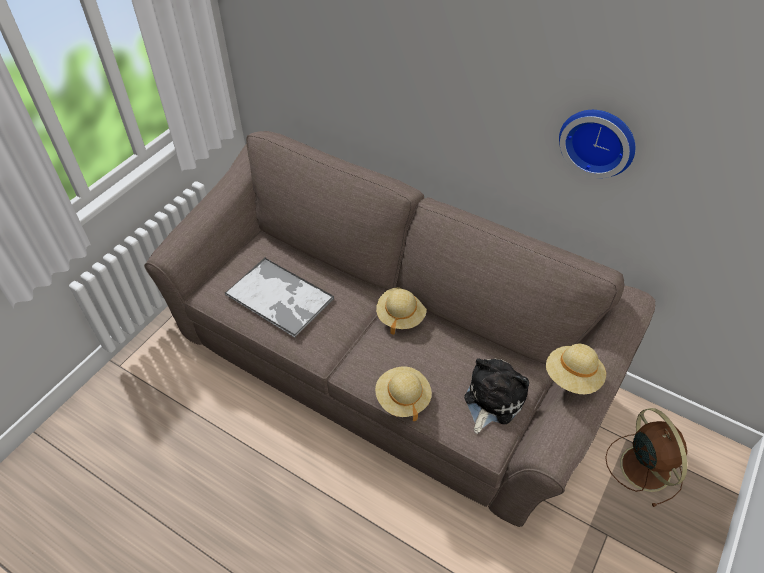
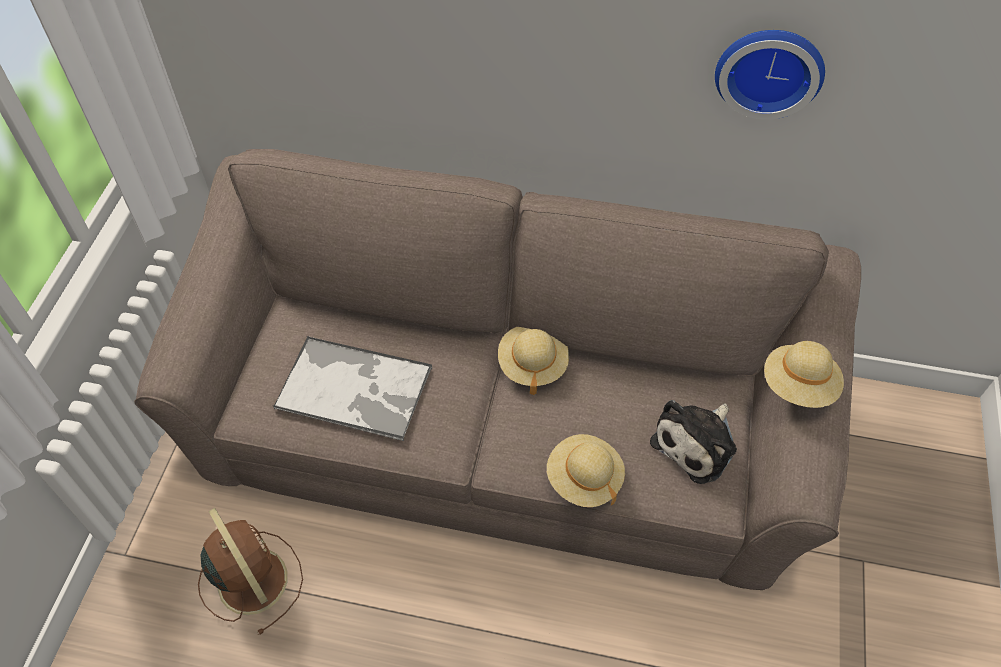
camera: 20 degrees left, 5 degrees up
plush toy [464,358,529,434] -> plush toy turned 150 degrees counterclockwise [650,400,737,484]
brown fan [605,408,687,507] -> brown fan moved to [198,508,303,635]

